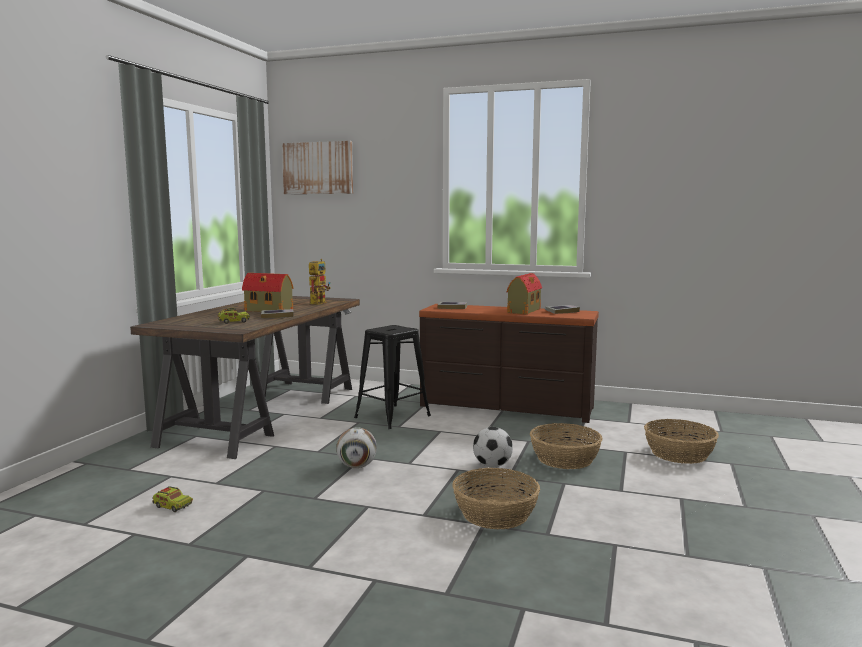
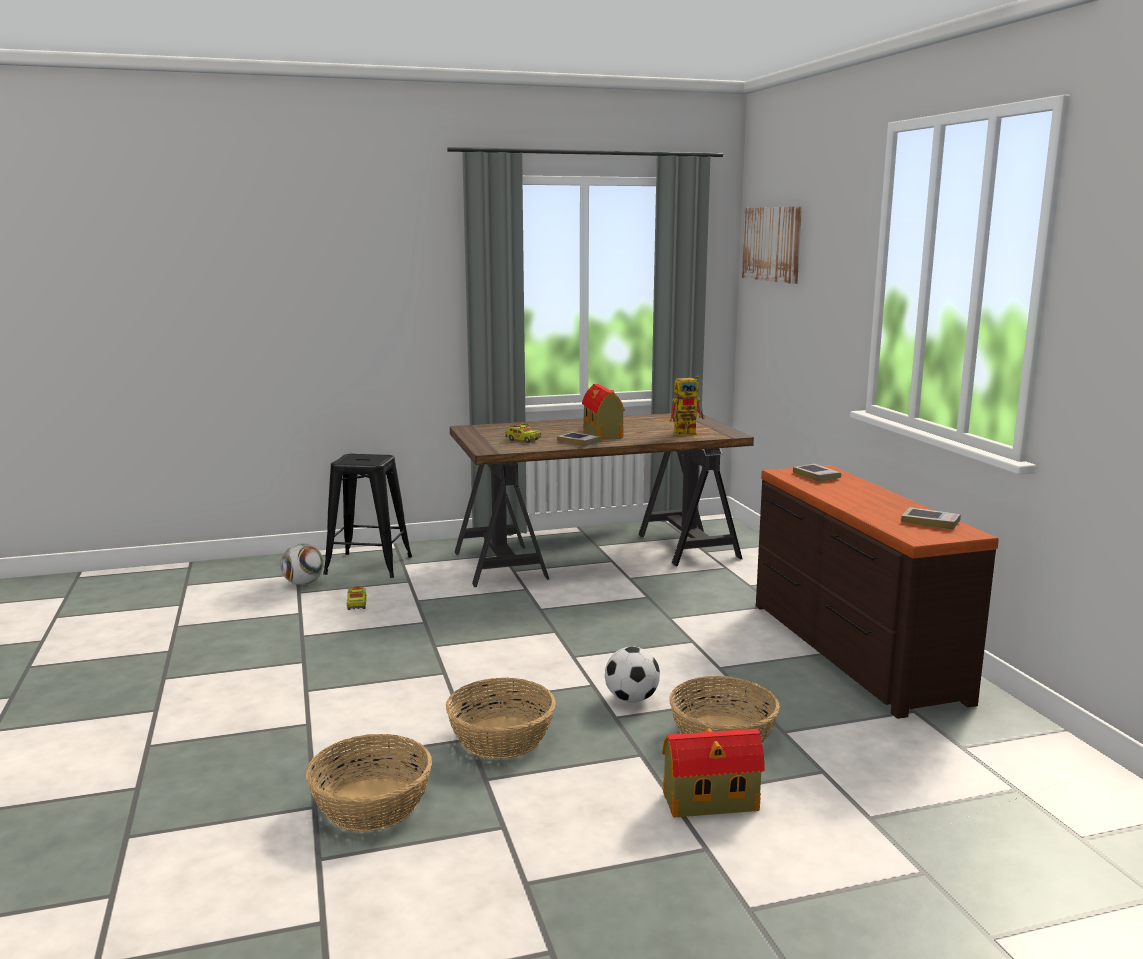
camera: 55 degrees right, 5 degrees up
football [336,427,377,468] -> football moved to [280,543,324,585]
black stool [354,325,431,429] -> black stool moved to [323,454,412,578]
toy house [507,273,542,314] -> toy house moved to [662,728,765,818]
basket [644,419,719,464] -> basket moved to [306,734,432,832]

